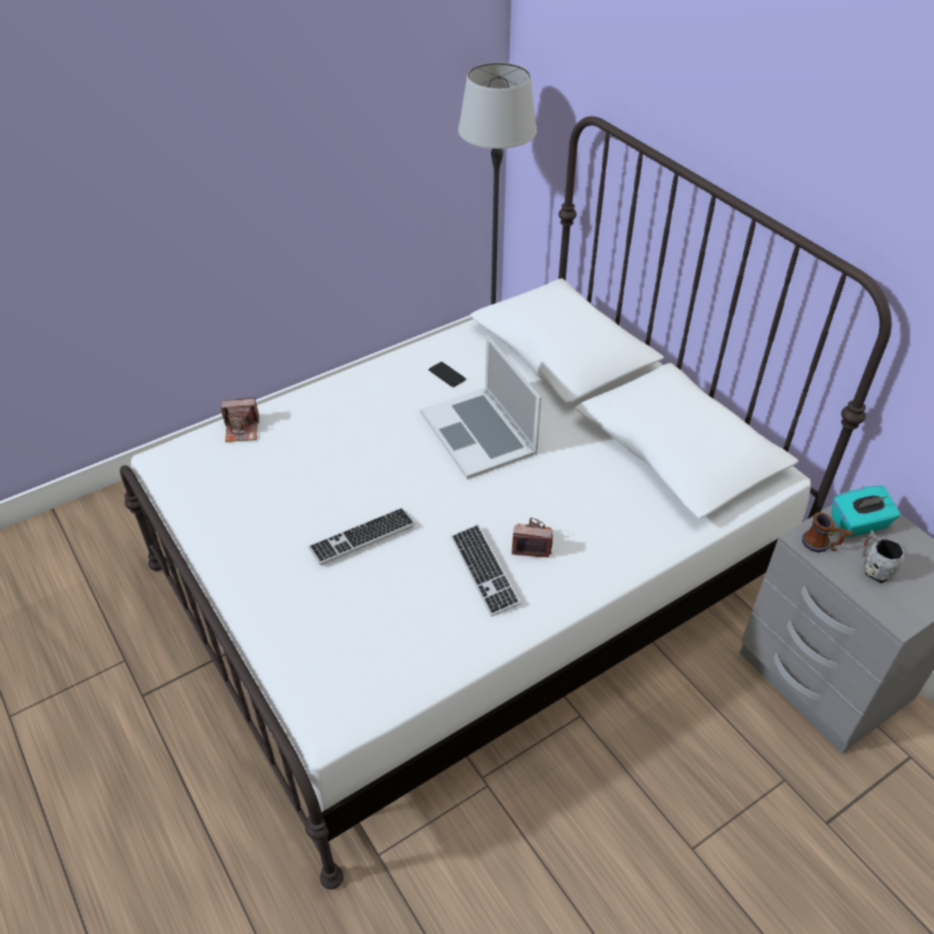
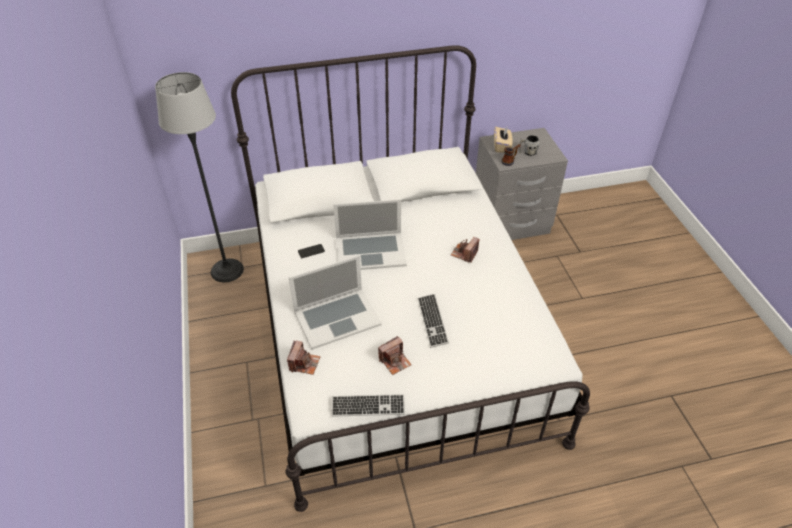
camera: 70 degrees left, 0 degrees up
keyboard [451,524,521,617] -> keyboard moved to [332,394,405,417]
turquoise tissue box [832,485,900,537] -> beige tissue box [494,127,513,153]
none -> laptop [289,255,382,350]
none -> camera [378,336,412,375]

